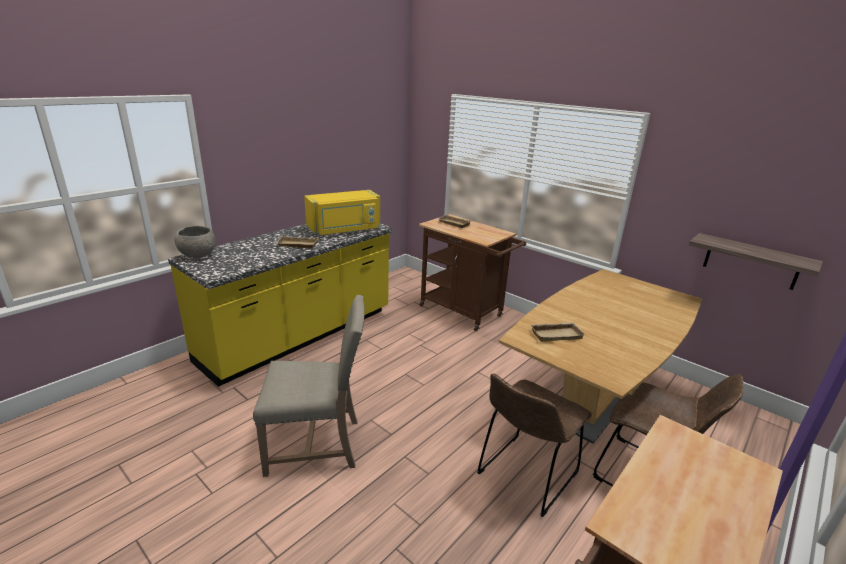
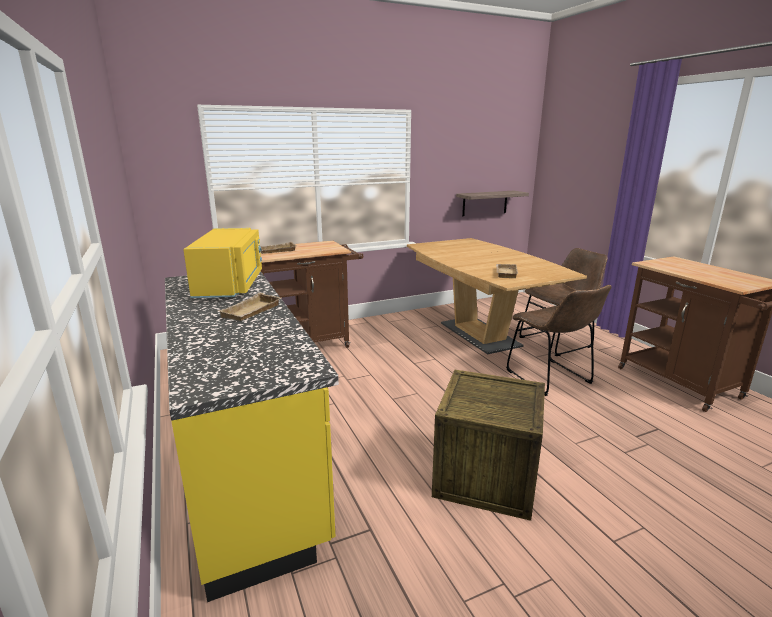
camera: 65 degrees left, 5 degrees down
grey bowl [174,226,216,258] -> none
beige chair [253,295,365,477] -> crate [432,370,545,521]

